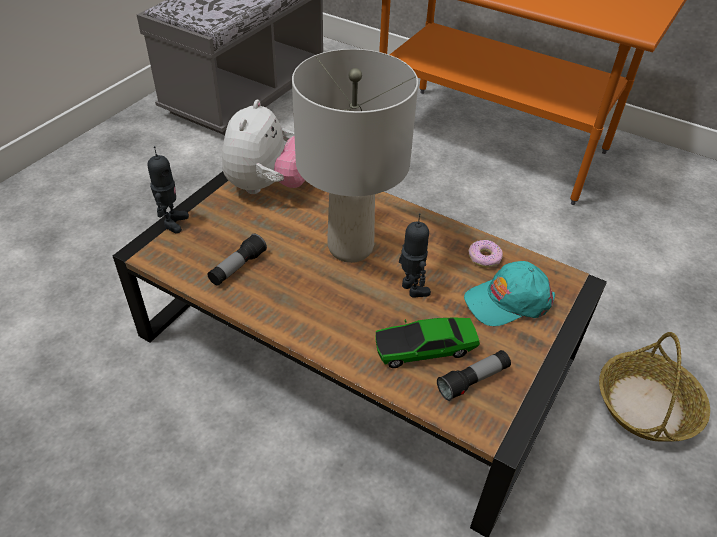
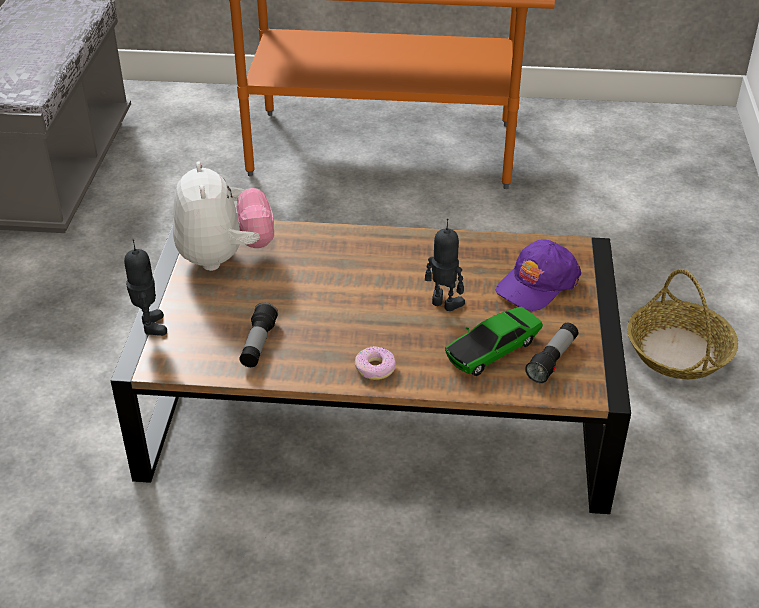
camera: 25 degrees left, 5 degrees down
grey table lamp [292,49,418,263] -> none
turquoise cap [464,261,555,326] -> purple cap [496,240,581,311]
donut [468,240,503,268] -> donut moved to [355,346,396,380]

